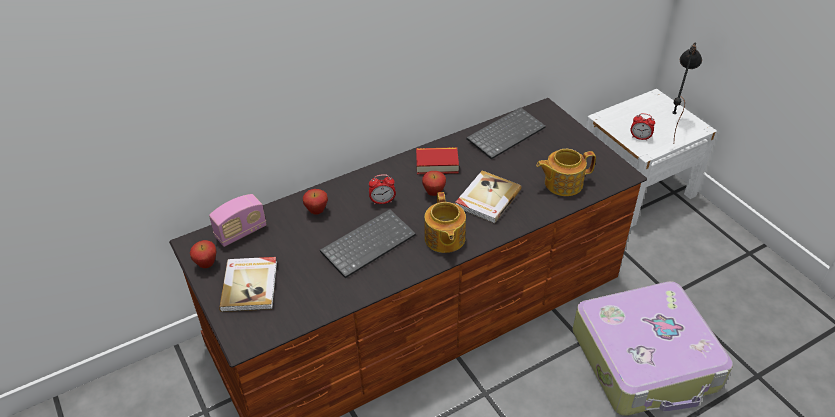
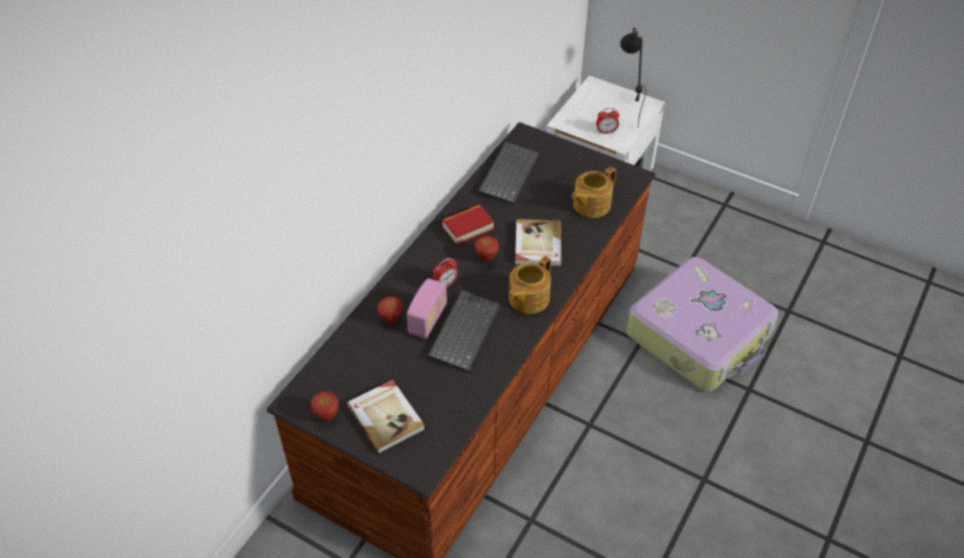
camera: 30 degrees left, 5 degrees up
radio [209,194,267,247] -> radio moved to [407,278,447,339]
teapot [424,192,466,253] -> teapot turned 75 degrees clockwise [509,256,551,314]

